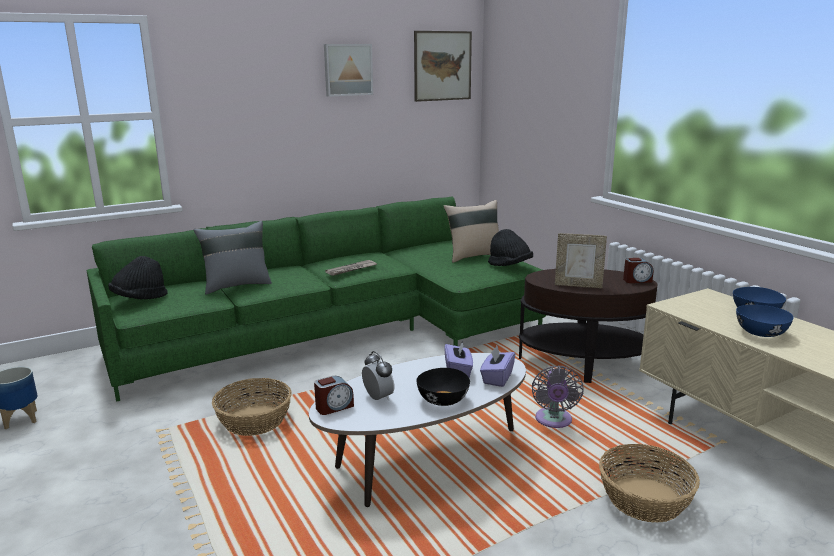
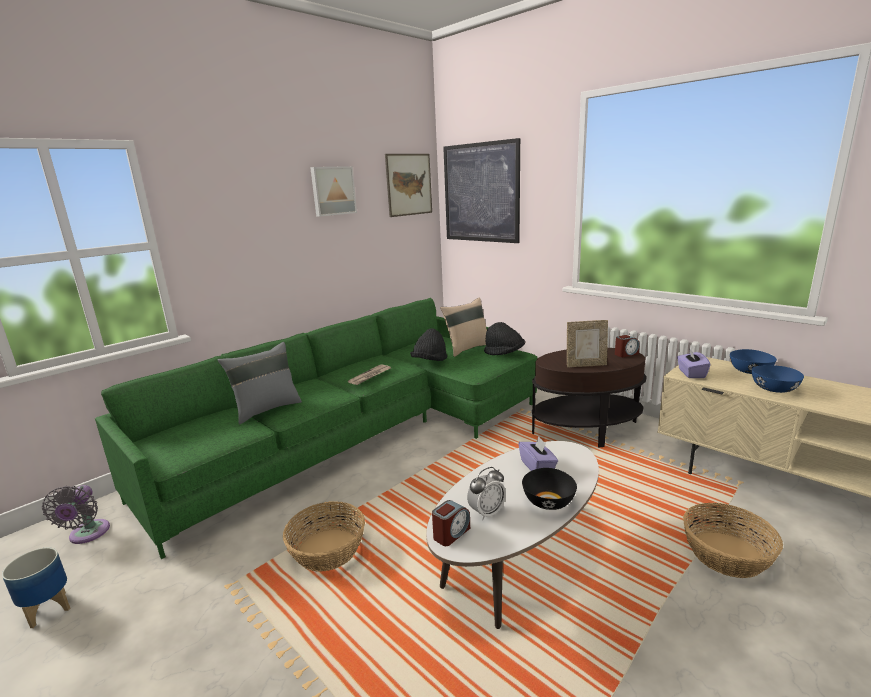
camera: 15 degrees left, 0 degrees up
black hat [108,256,168,299] -> black hat moved to [410,328,447,361]
alarm clock [362,351,395,401] -> alarm clock turned 105 degrees clockwise [467,467,506,520]
purple tissue box [480,346,515,387] -> purple tissue box moved to [677,349,711,378]
grey fan [532,365,583,428] -> grey fan moved to [42,485,110,544]
none -> picture [443,138,520,243]

